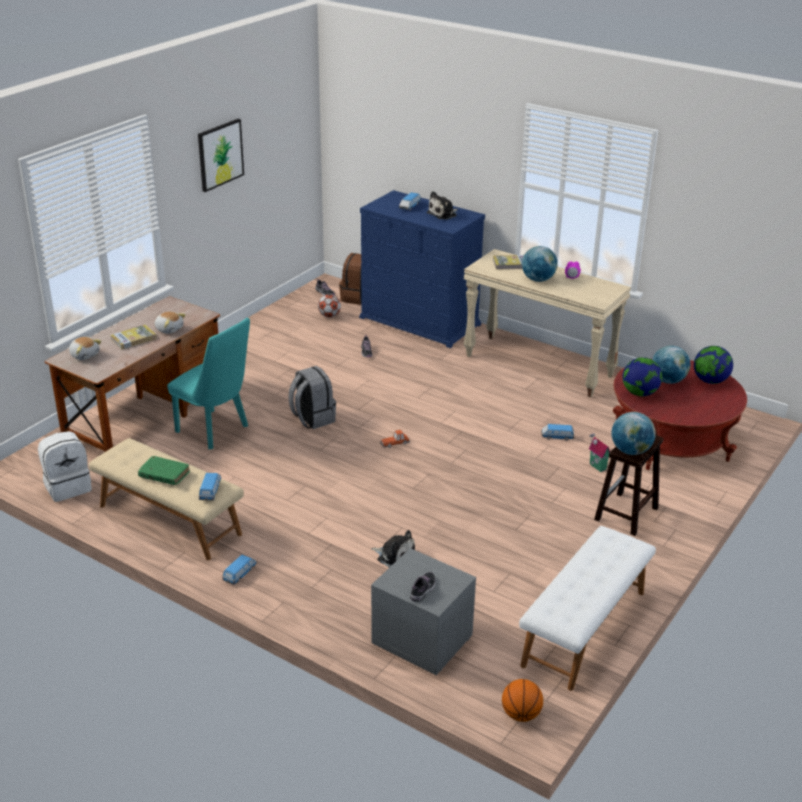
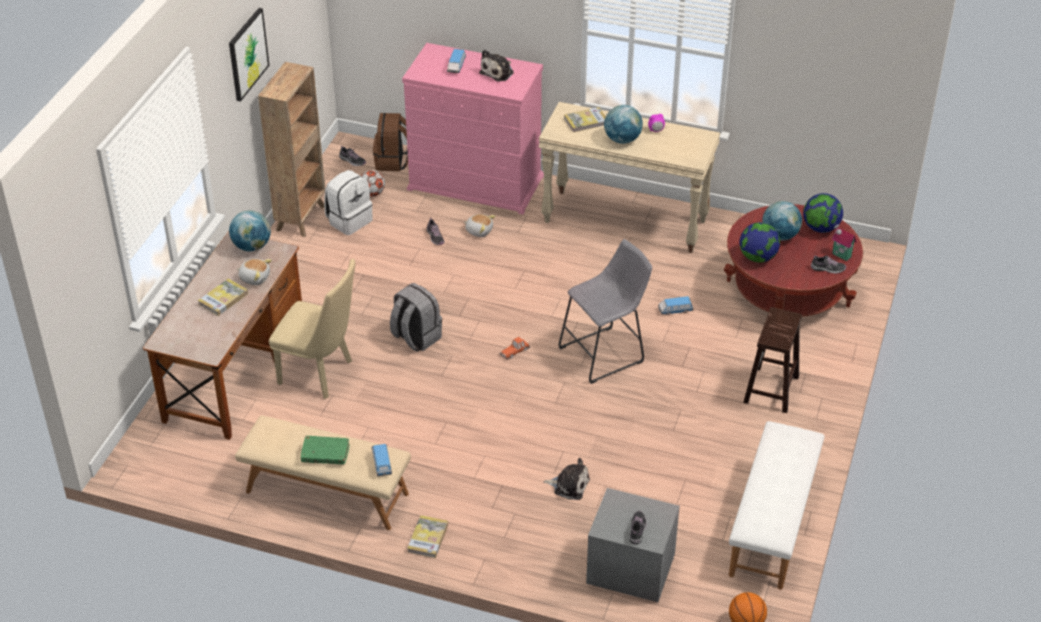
camera: 15 degrees left, 10 degrees up
white backpack [38,431,92,502] -> white backpack moved to [324,170,373,235]
plush toy [69,337,102,360] -> plush toy moved to [464,214,496,237]
turquoise chair [167,318,250,449] -> beige chair [269,259,355,399]
toy car [222,555,257,585] -> book [407,515,448,558]
blue dresser [359,190,485,348] -> pink dresser [402,43,544,215]
toy house [589,433,610,472] -> toy house moved to [832,223,856,261]
globe [611,412,656,455] -> globe moved to [229,210,271,252]
none -> brown bookcase [258,62,325,237]
none -> grey stool [559,239,652,384]
none -> shoe [811,255,846,274]

